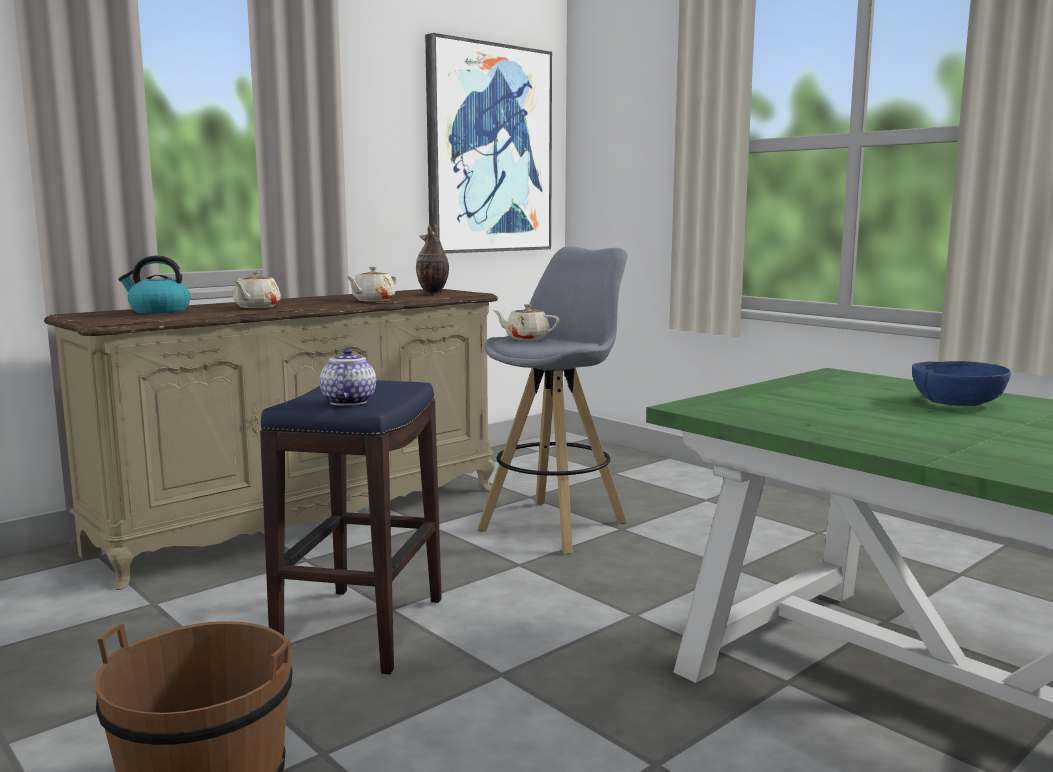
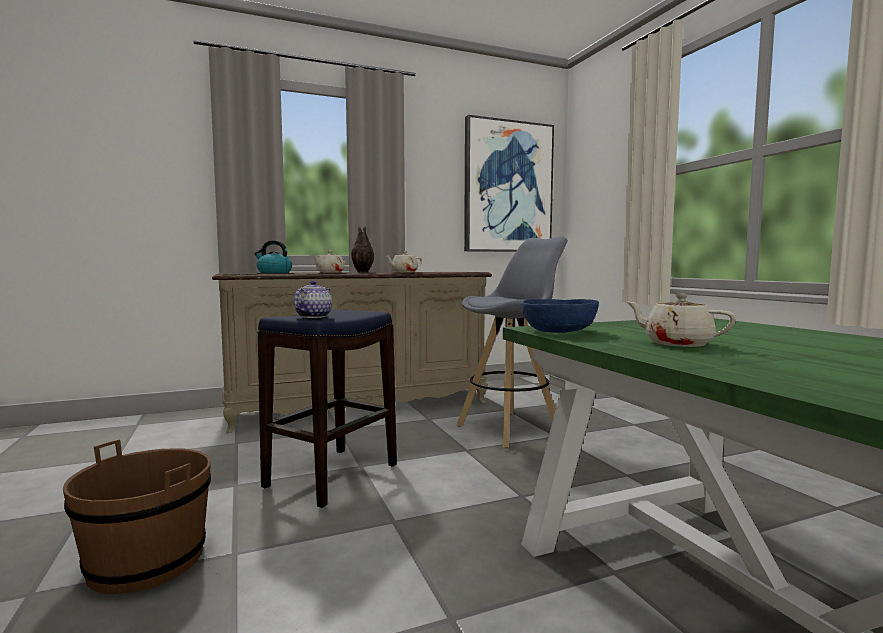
camera: 20 degrees right, 5 degrees down
vase [416,225,449,295] -> vase moved to [351,226,374,273]
beige teapot [493,304,559,340] -> beige teapot moved to [627,293,736,347]
blue bowl [912,361,1011,406] -> blue bowl moved to [522,299,599,333]

